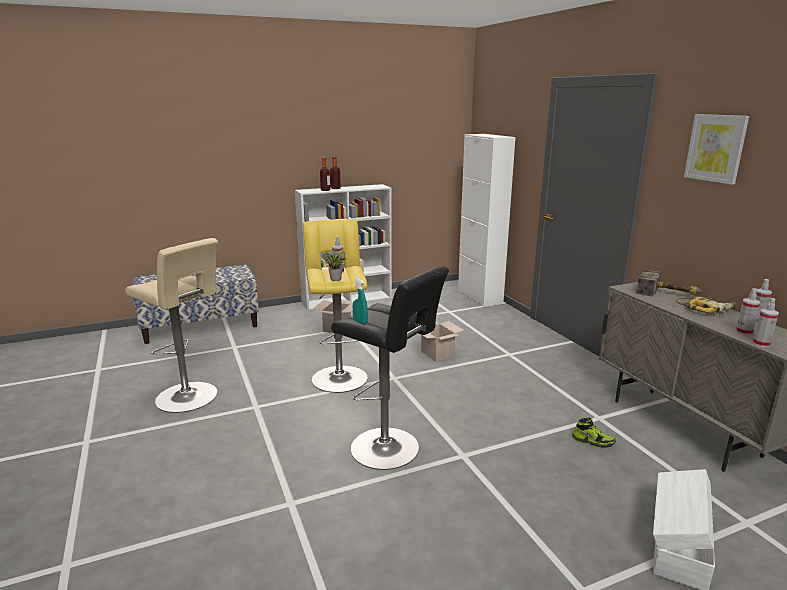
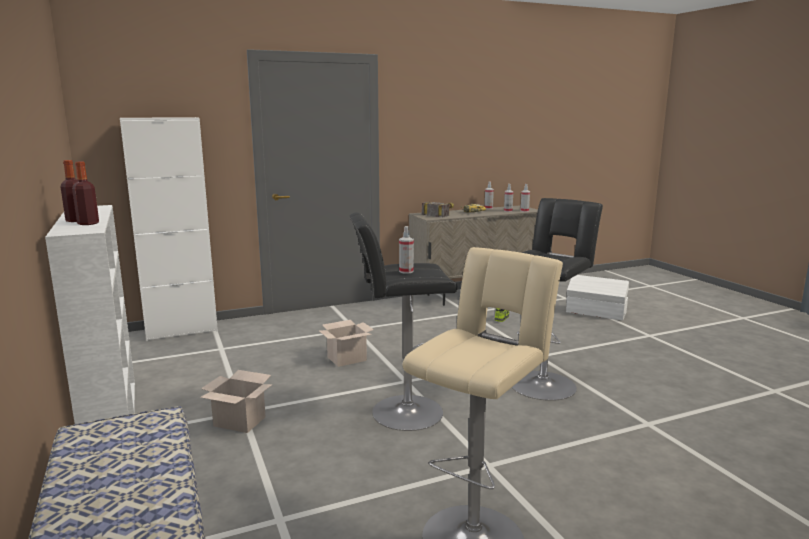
camera: 90 degrees left, 5 degrees down
yellow stool [303,219,368,393] -> black stool [350,212,458,431]
potted plant [322,248,347,281] -> none
turquoise spray bottle [353,278,368,325] -> none
picture [684,114,749,185] -> none

